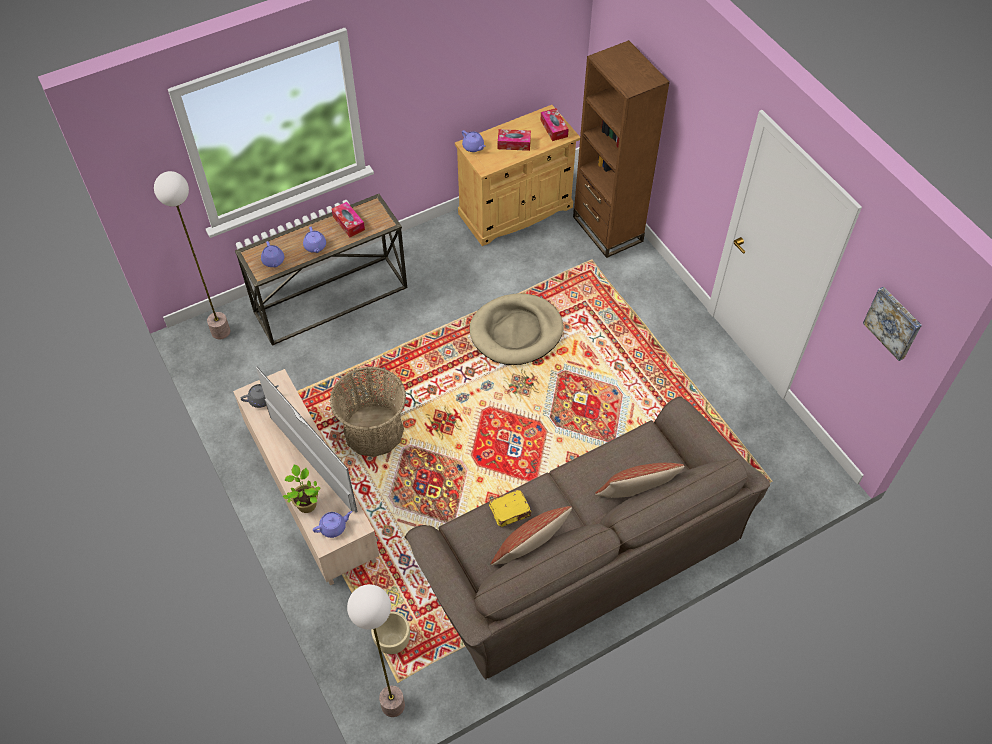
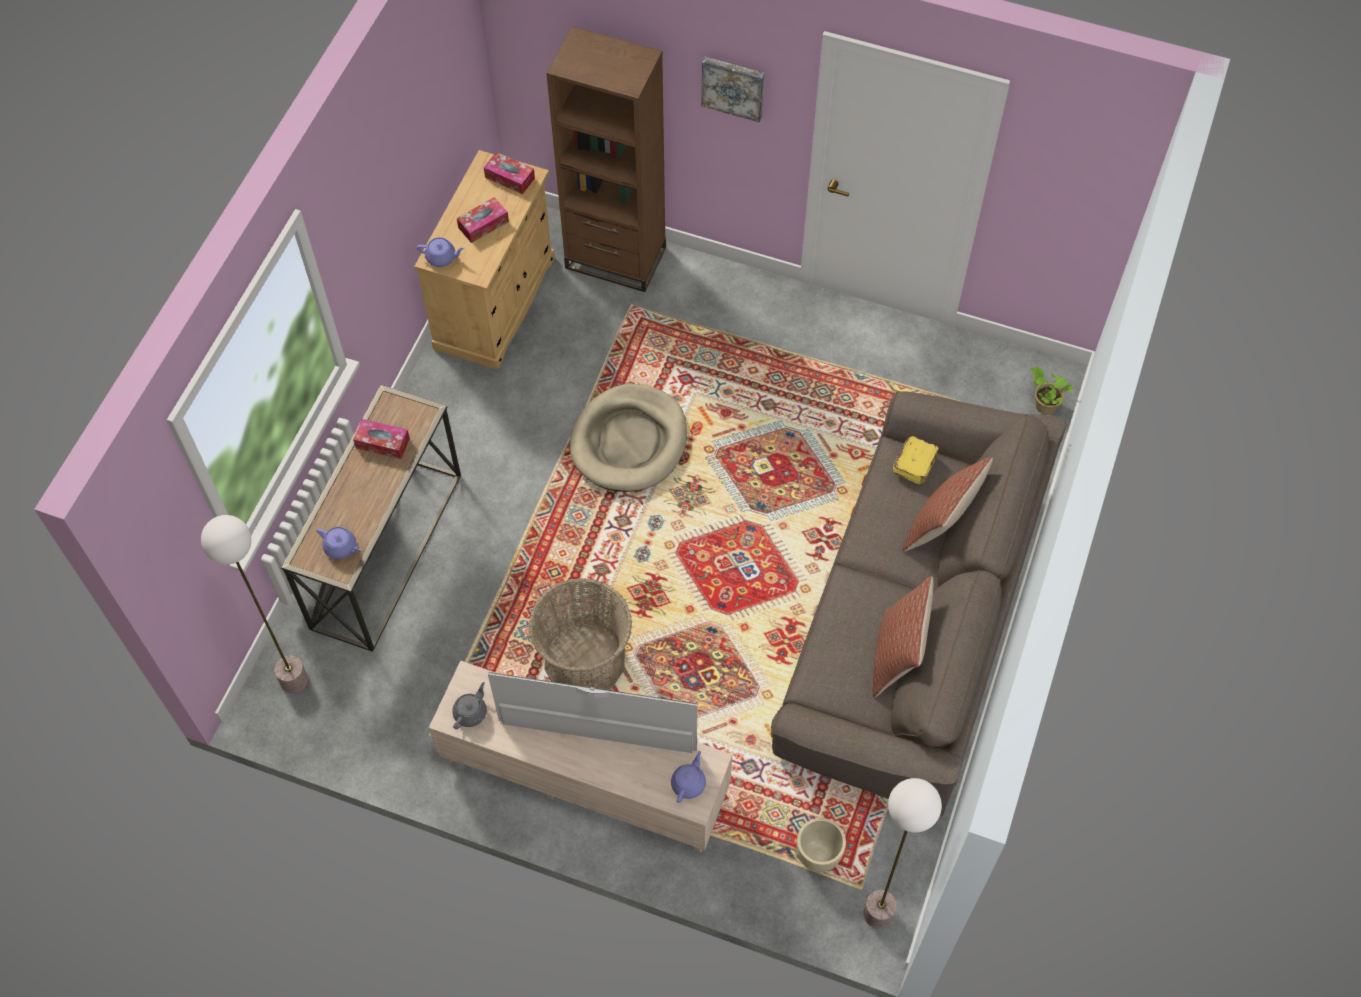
camera: 40 degrees left, 5 degrees up
potted plant [283,464,321,513] -> potted plant moved to [1031,367,1074,415]
purple teapot [303,227,326,253] -> none
yellow book [489,490,531,527] -> yellow book moved to [893,436,939,484]
picture [863,286,922,361] -> picture moved to [702,57,765,122]

